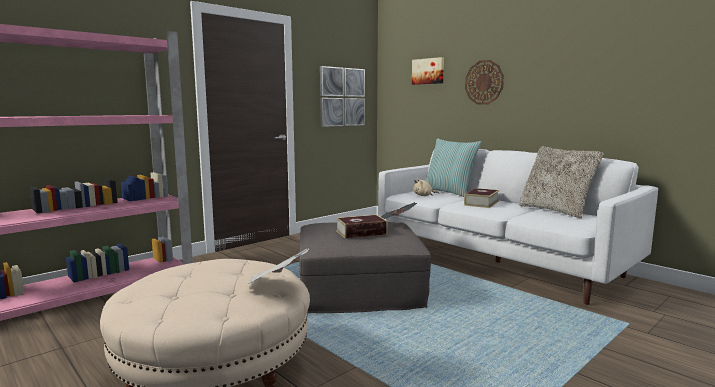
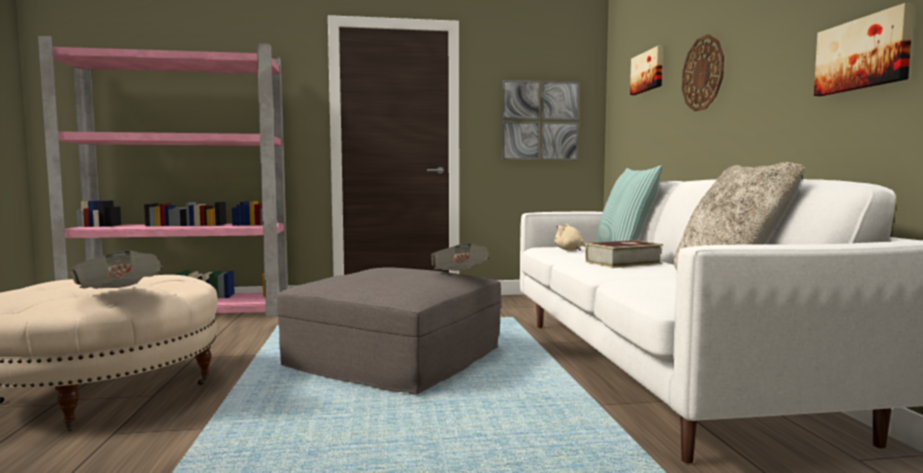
camera: 35 degrees right, 5 degrees down
book [336,215,388,239] -> none
none -> picture [814,3,914,96]

